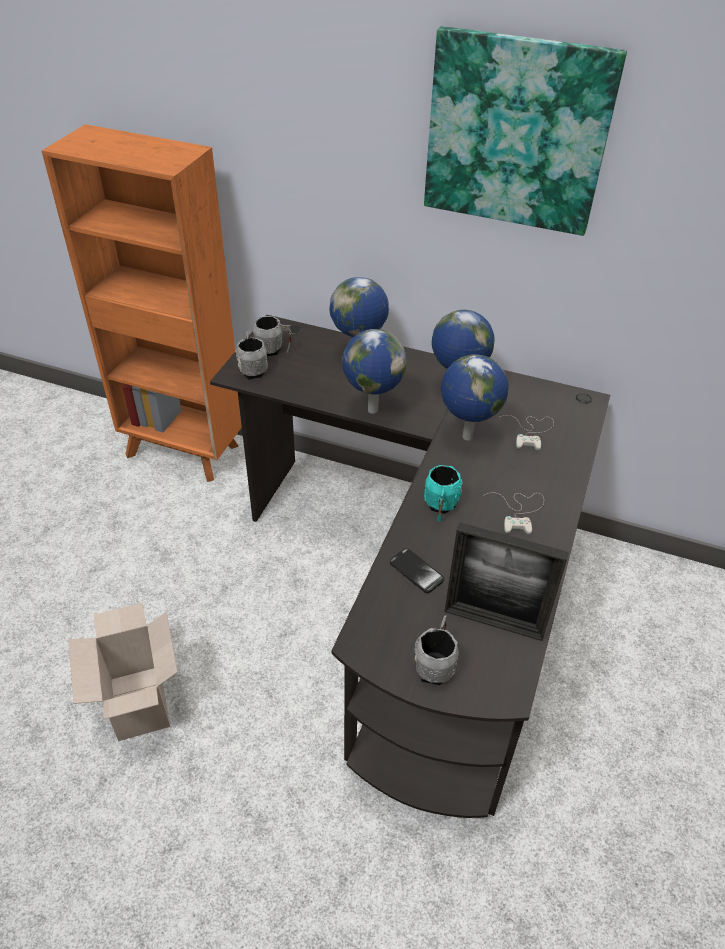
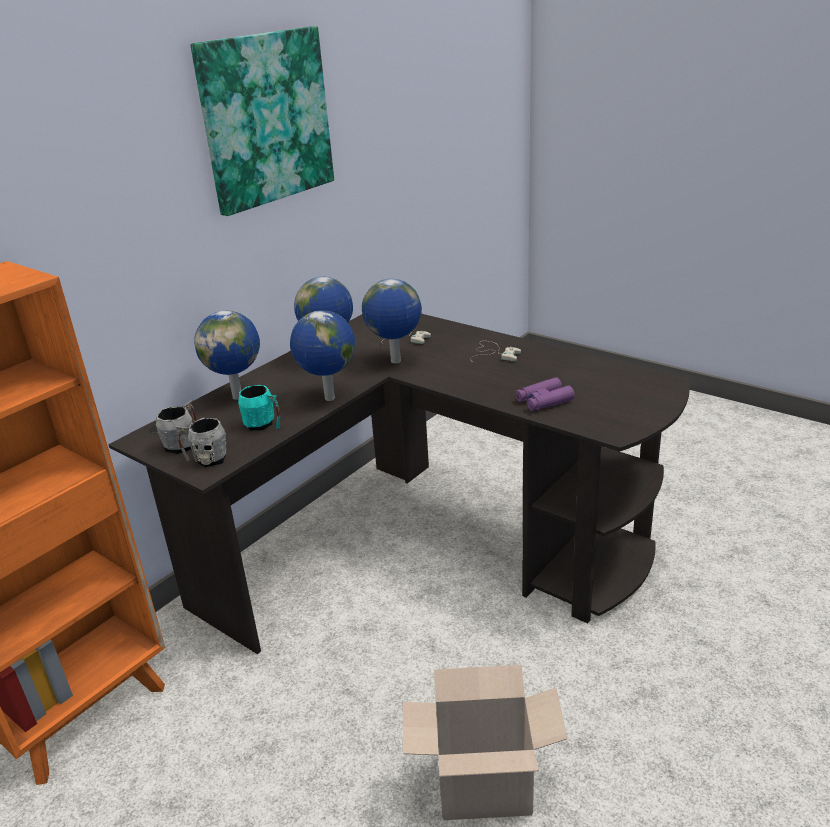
camera: 70 degrees left, 15 degrees down
phone [390,548,444,593] -> purple binoculars [515,377,575,411]
grey mug [413,616,459,685] -> none
turquoise mug [424,465,462,522] -> turquoise mug moved to [238,385,280,431]
picture frame [445,522,569,641] -> none

